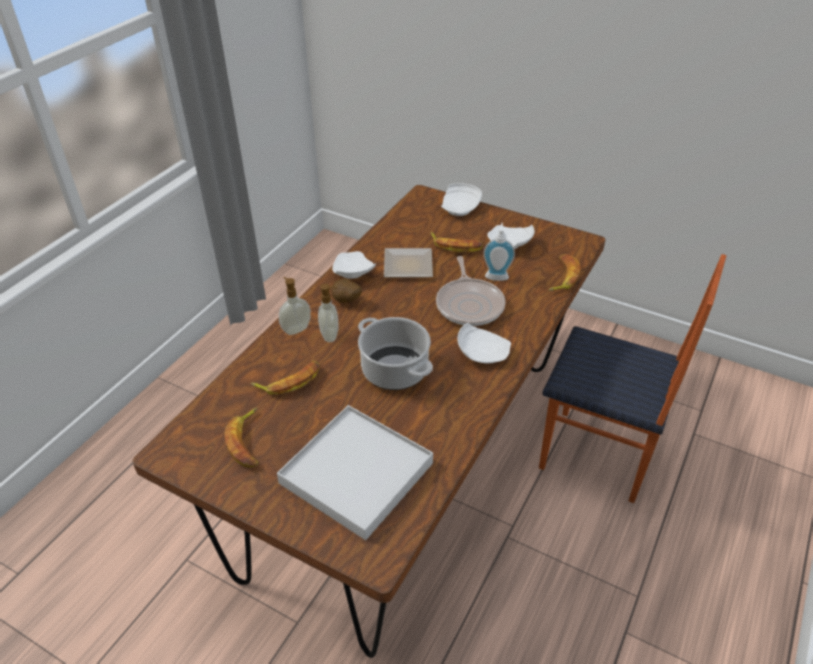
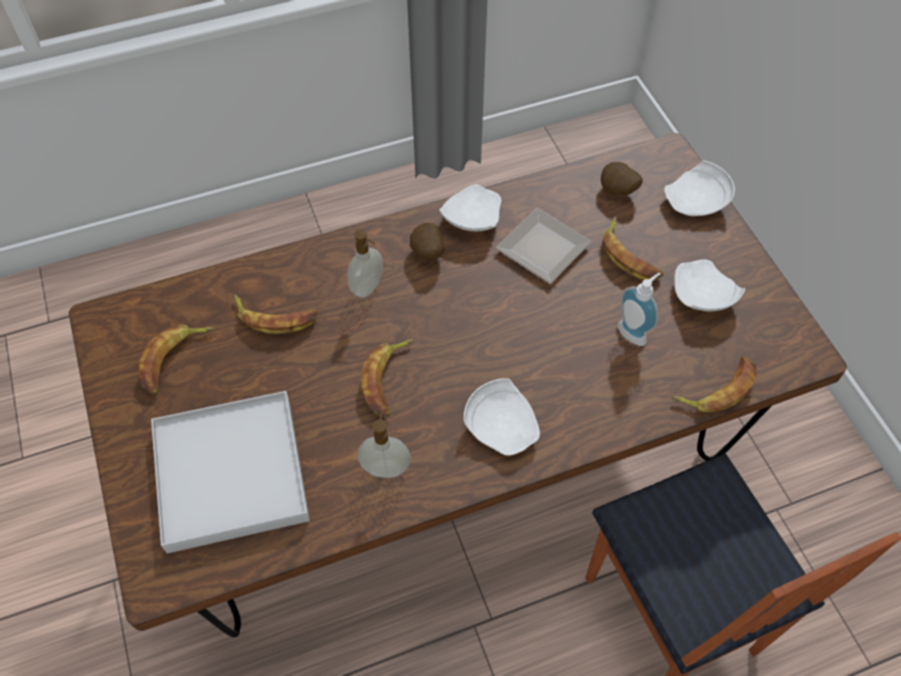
camera: 40 degrees right, 15 degrees up
soap dispenser [279,277,311,335] -> soap dispenser moved to [357,411,411,478]
cooking pot [358,317,433,390] -> banana [361,339,414,417]
frying pan [436,256,505,326] -> none
none -> potato [601,162,643,195]

